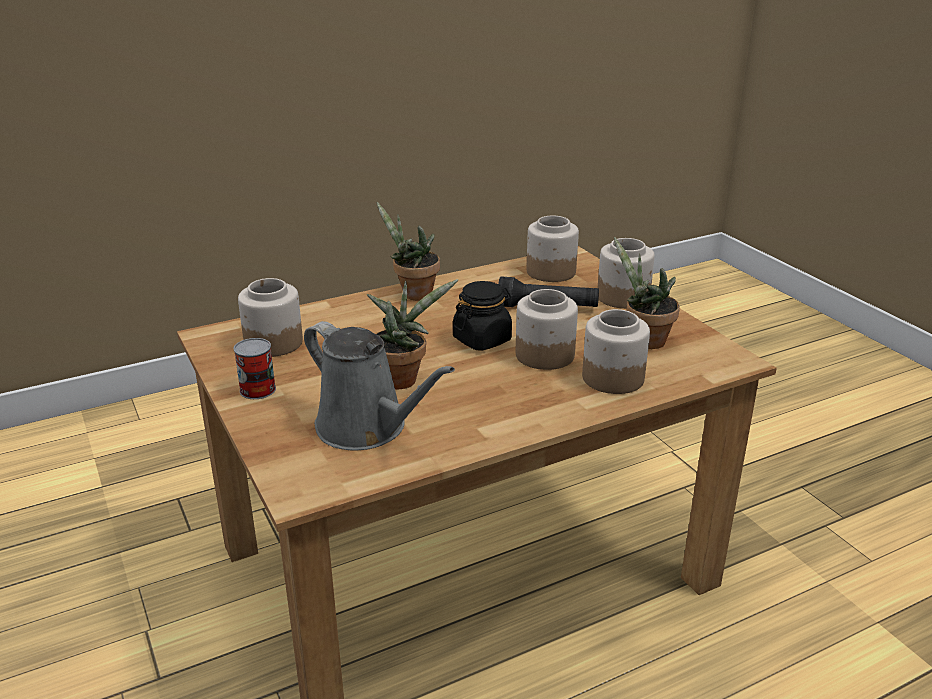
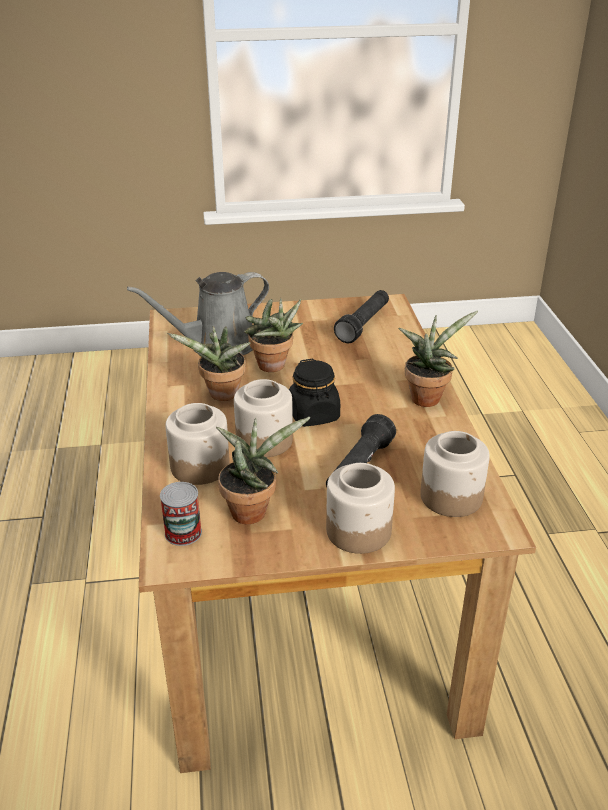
camera: 110 degrees right, 5 degrees up
can [234,338,276,399] -> can moved to [160,482,202,546]
jar [238,278,303,357] -> black flashlight [334,290,389,343]
none -> potted plant [167,326,250,401]

